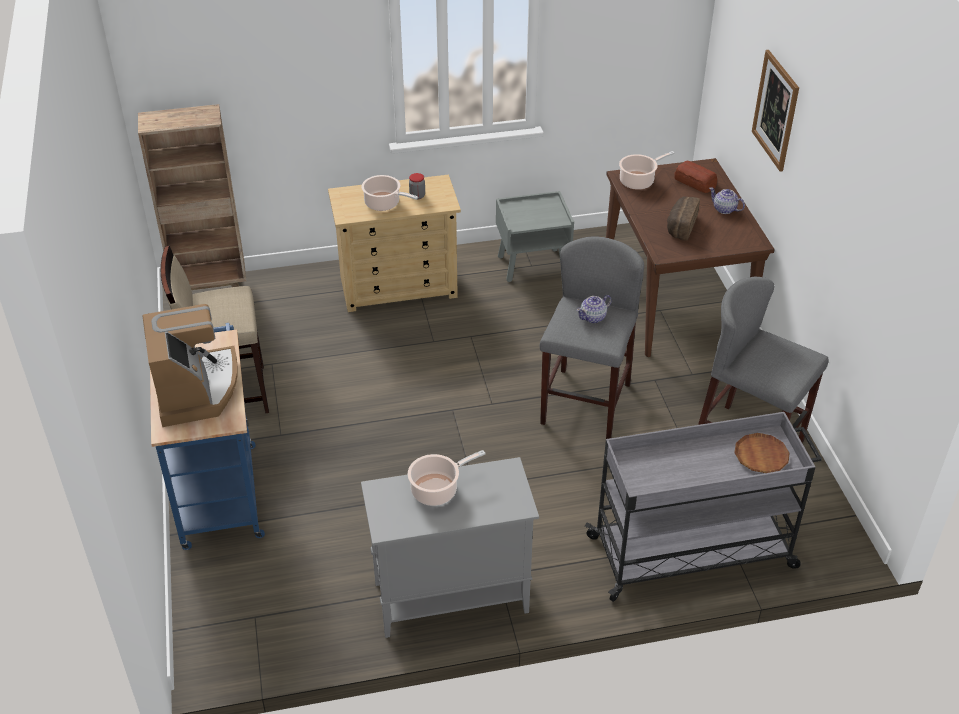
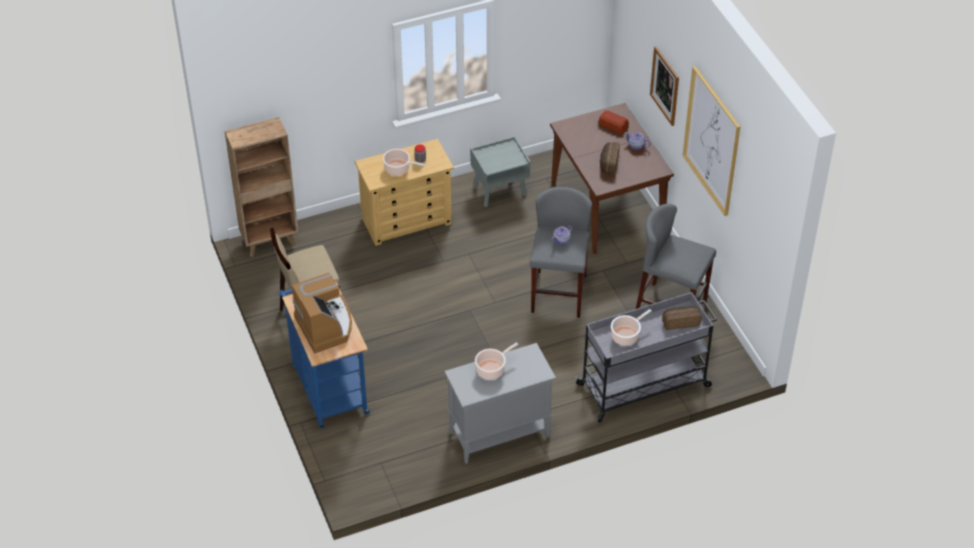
camera: 10 degrees left, 5 degrees up
cooking pot [619,151,675,190] -> cooking pot moved to [611,309,652,346]
brown plate [734,433,790,473] -> bread [662,306,702,330]
none -> picture [683,66,740,216]

